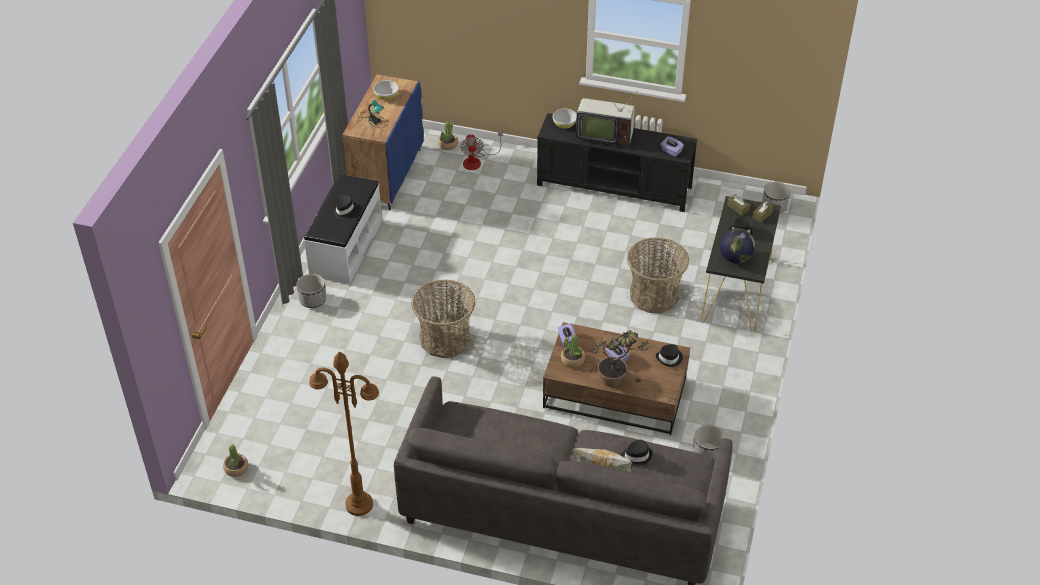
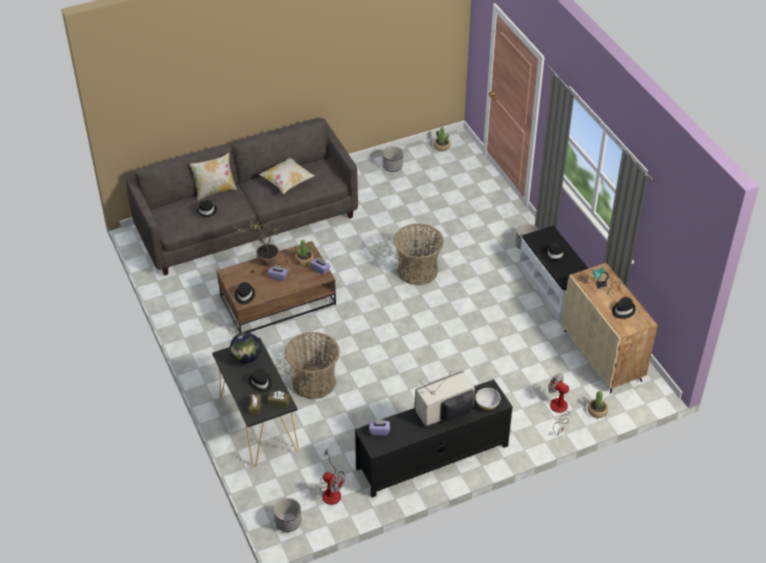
camera: 140 degrees right, 0 degrees up
brown floor lamp [309,351,379,516] -> none
blue cabinet [342,74,424,210] -> beige cabinet [562,263,658,394]
white bowl [373,80,398,100] -> black hat [612,297,636,319]
planter [693,425,725,460] -> planter moved to [382,147,403,172]
none -> pillow [259,158,315,194]
none -> fan [320,450,345,505]

